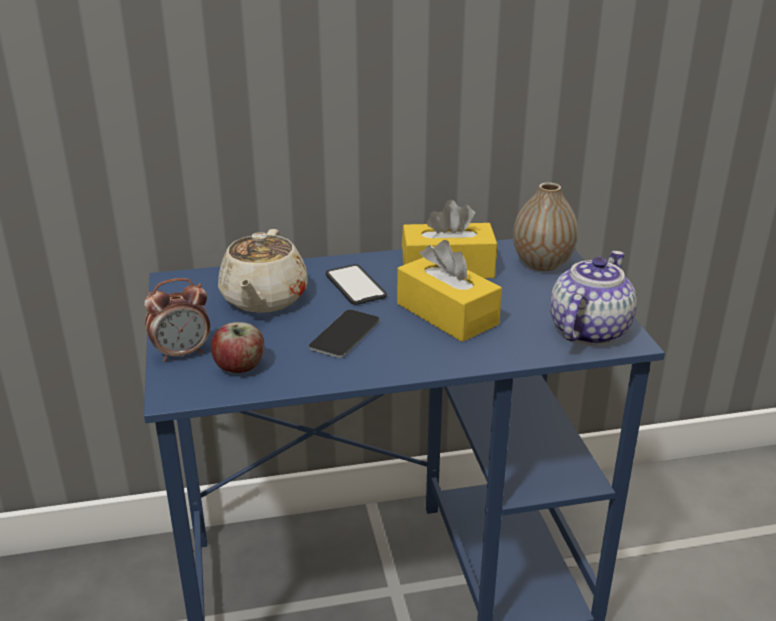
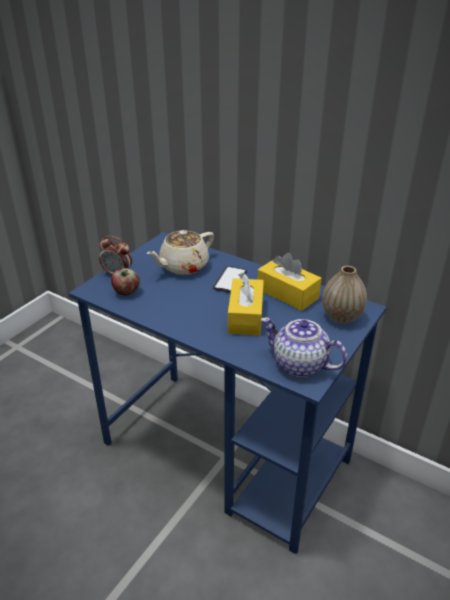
camera: 45 degrees right, 5 degrees up
phone [309,310,379,358] -> none
teapot [550,251,637,345] -> teapot turned 135 degrees counterclockwise [261,317,347,377]

